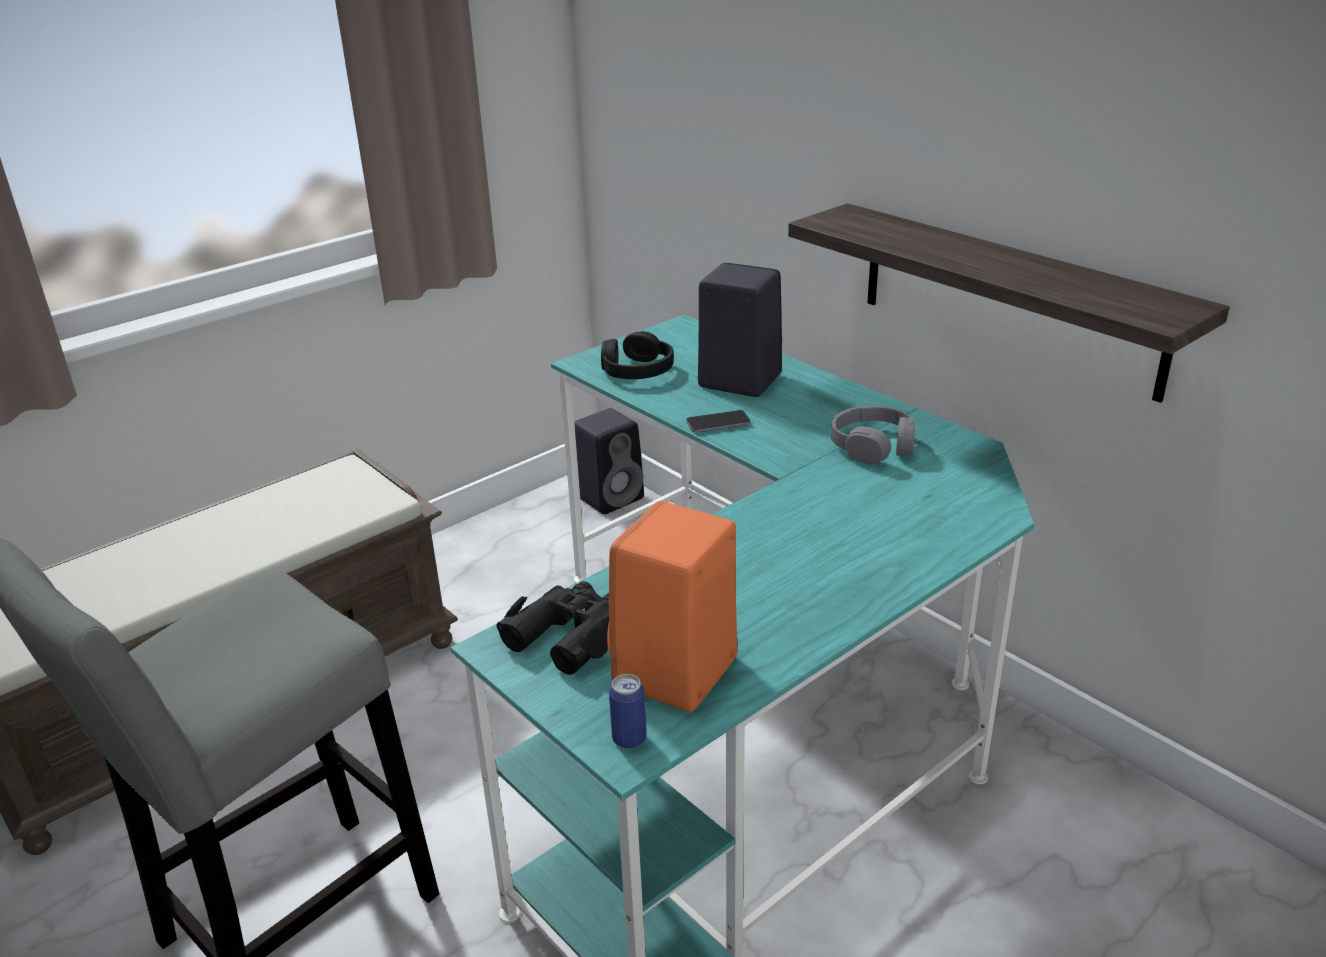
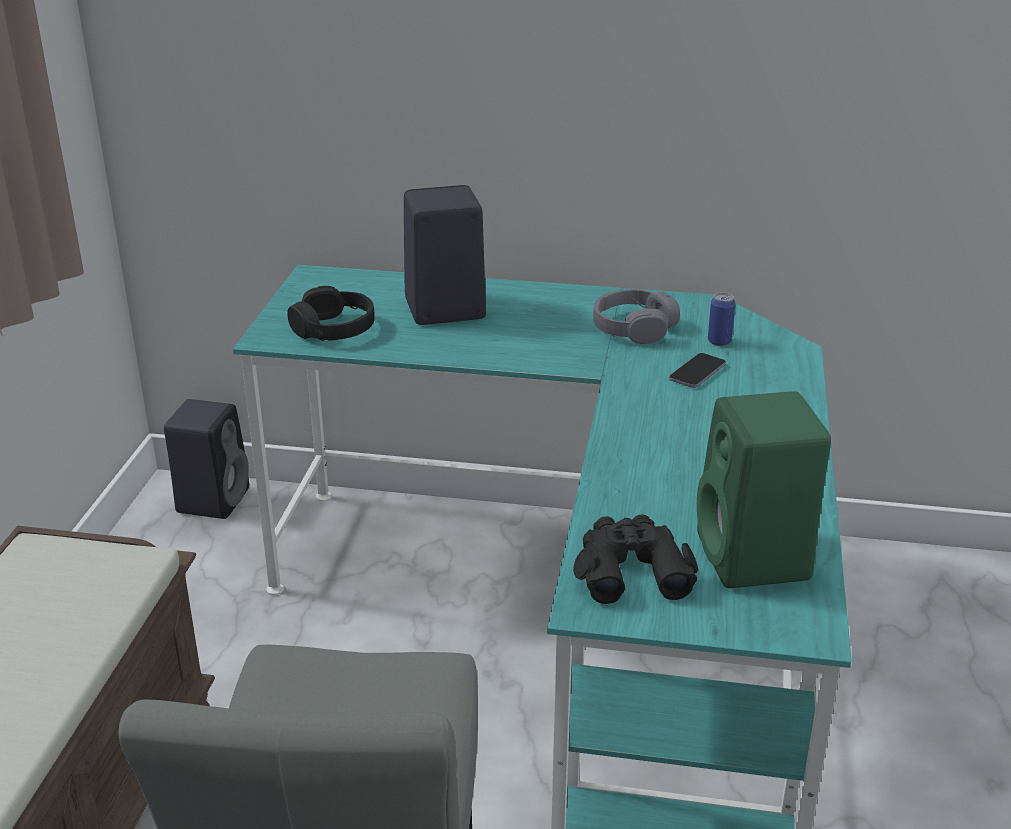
camera: 40 degrees left, 0 degrees up
orange speaker [607,501,737,712] -> green speaker [697,391,831,588]
can [609,674,647,749] -> can moved to [708,292,736,346]
phone [687,410,751,433] -> phone moved to [669,353,726,388]
shelf [788,203,1230,403] -> none

